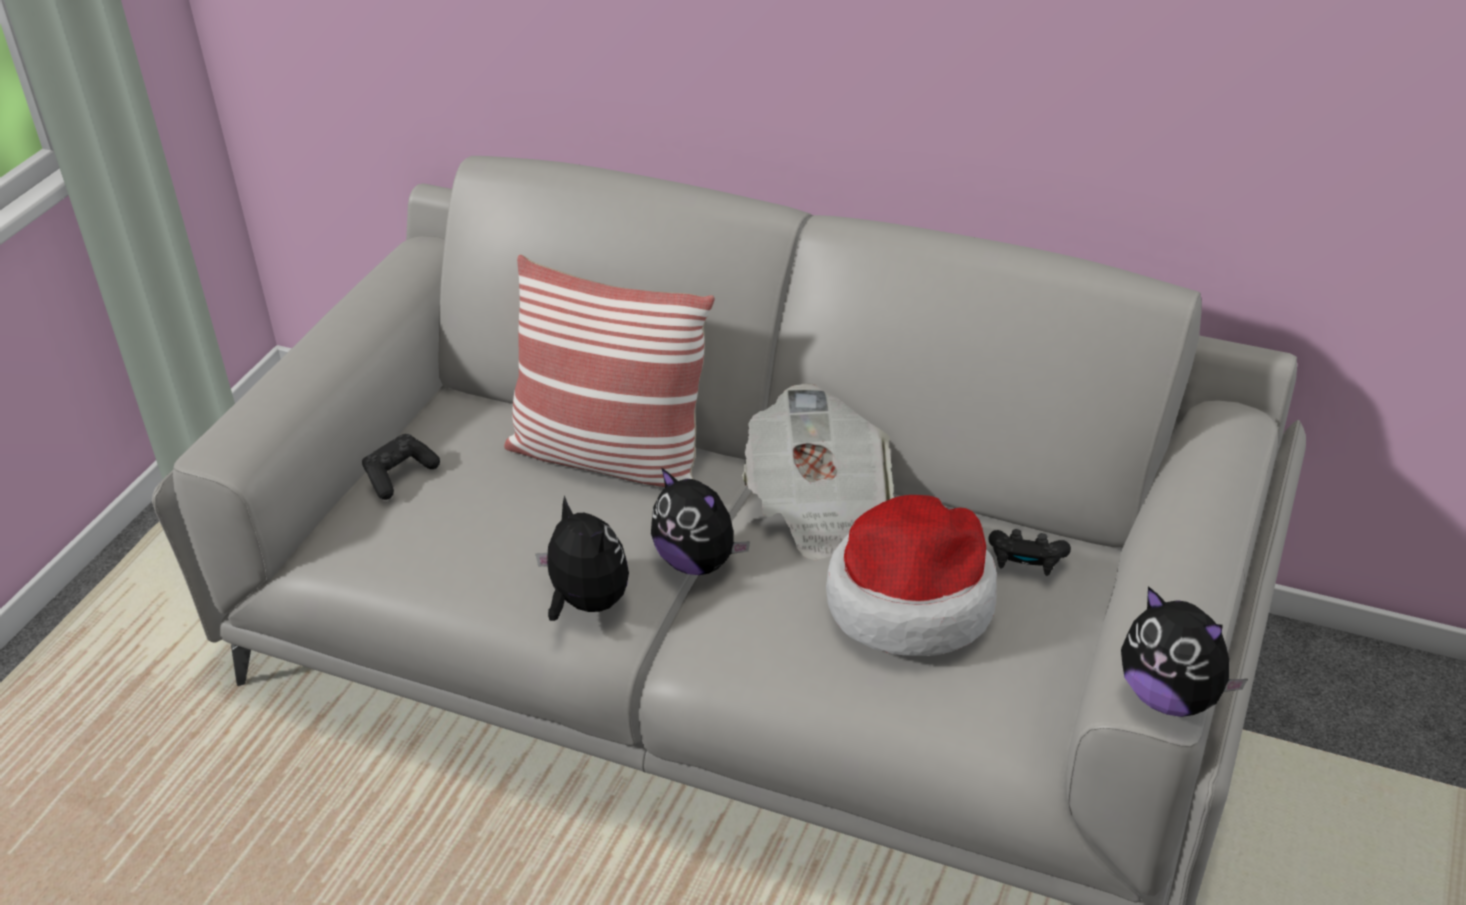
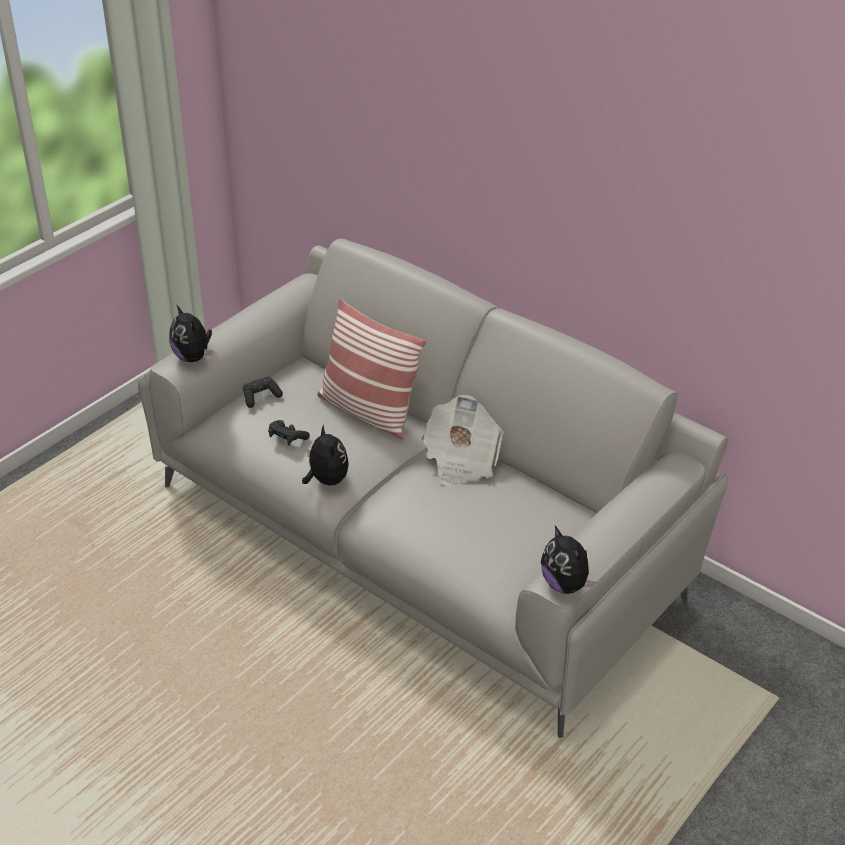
camera: 15 degrees right, 0 degrees up
plush toy [651,468,750,575] -> plush toy moved to [169,305,213,362]
hat [826,495,997,656] -> none
black game controller [989,529,1071,576] -> black game controller moved to [268,420,310,445]

